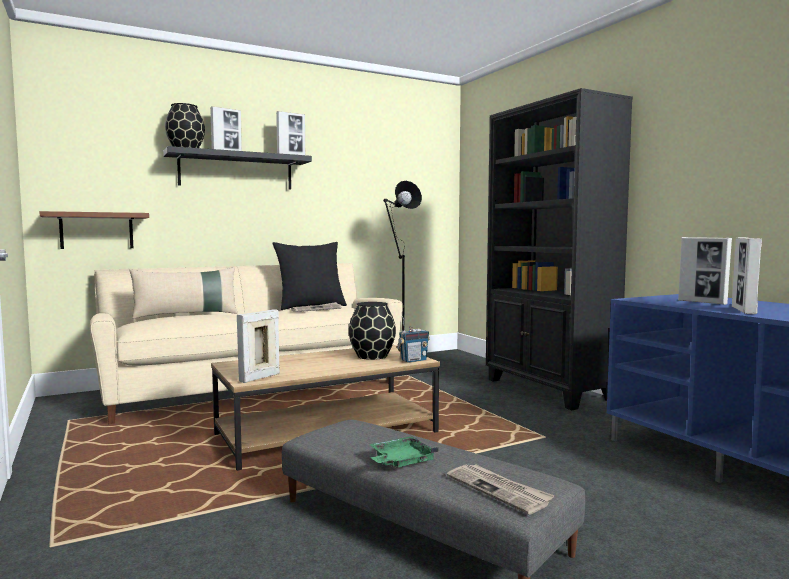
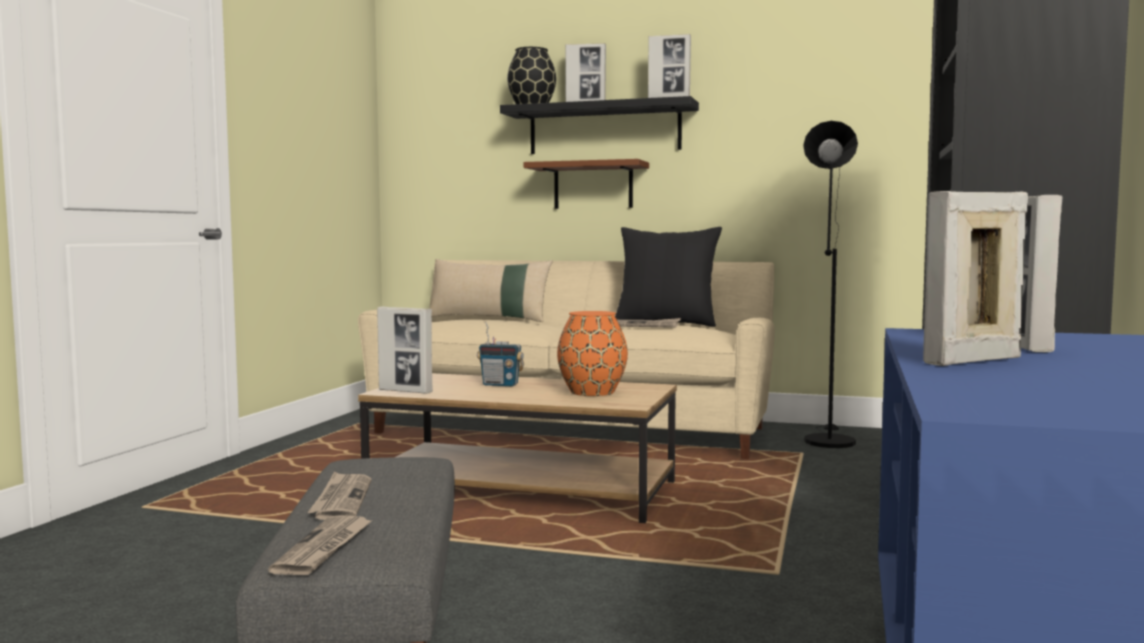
camera: 45 degrees right, 0 degrees up
brown shelf [40,211,149,249] -> brown shelf moved to [524,159,649,209]
picture frame [237,309,280,383] -> picture frame turned 150 degrees counterclockwise [377,306,433,394]
black vase [349,302,396,360] -> orange vase [557,311,628,396]
green tray [369,436,439,467] -> newspaper [307,471,371,520]
radio [397,316,430,363] -> radio moved to [477,322,524,386]

